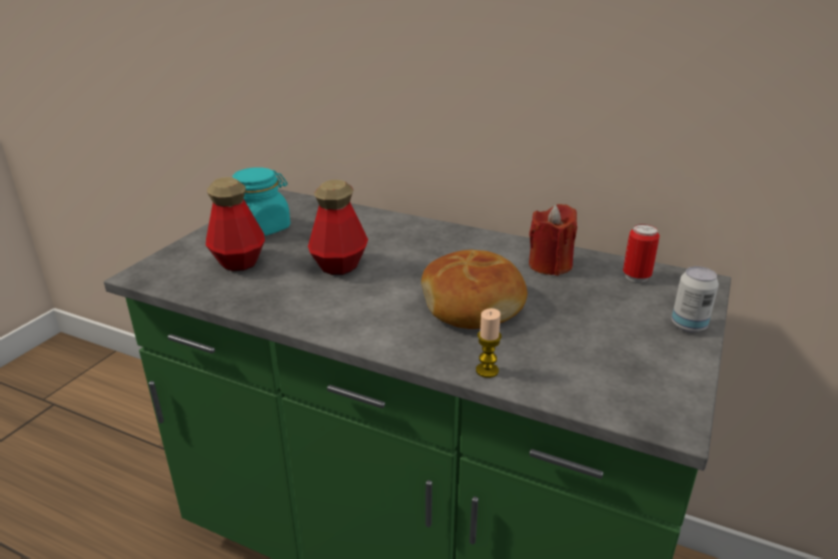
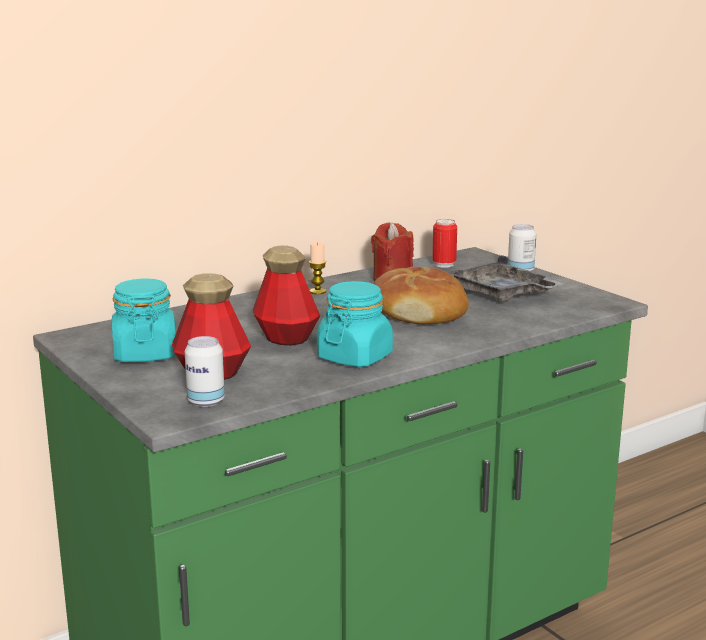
camera: 60 degrees left, 10 degrees down
candle [476,308,502,378] -> candle moved to [309,241,326,294]
none -> can [185,336,225,407]
none -> turquoise jar [317,281,393,367]
none -> grey tray [449,255,564,301]

